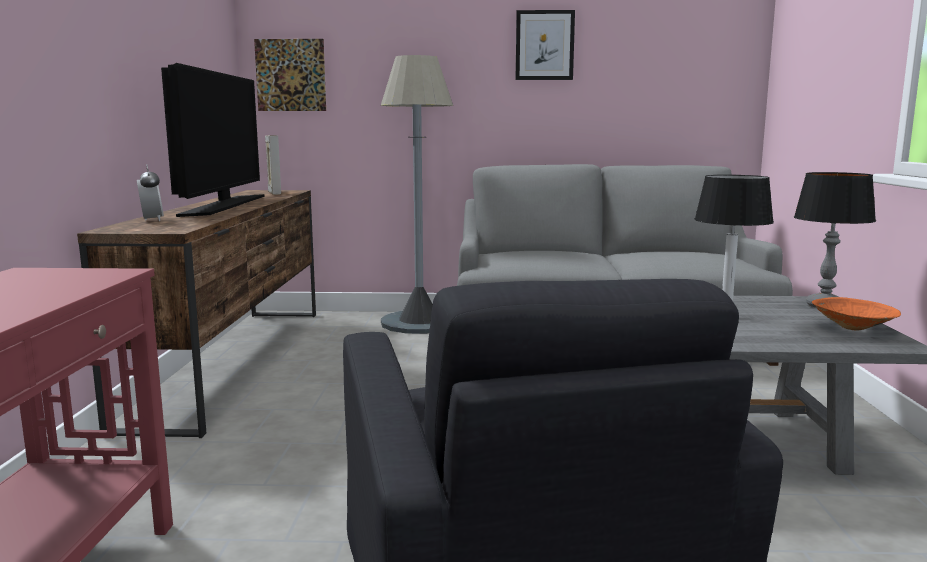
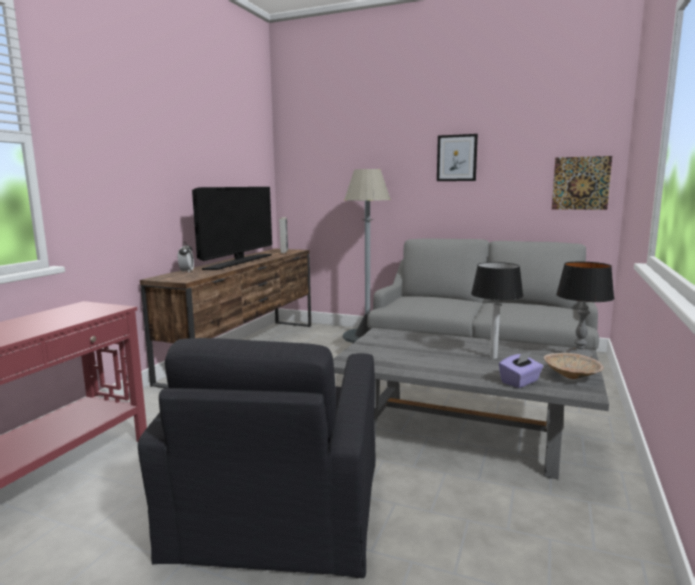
camera: 20 degrees right, 0 degrees up
picture [254,39,326,111] -> picture moved to [552,156,612,210]
orange bowl [812,297,901,330] -> beige bowl [544,353,604,379]
none -> purple tissue box [499,351,543,388]

